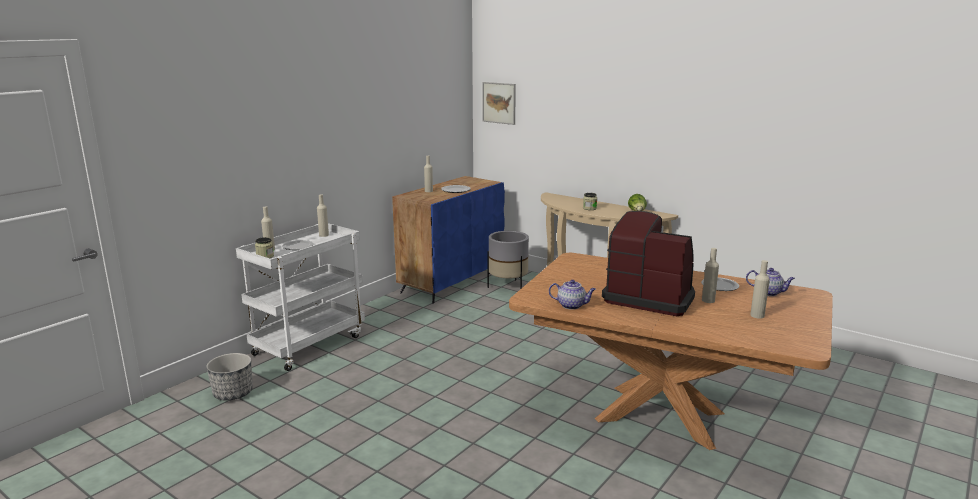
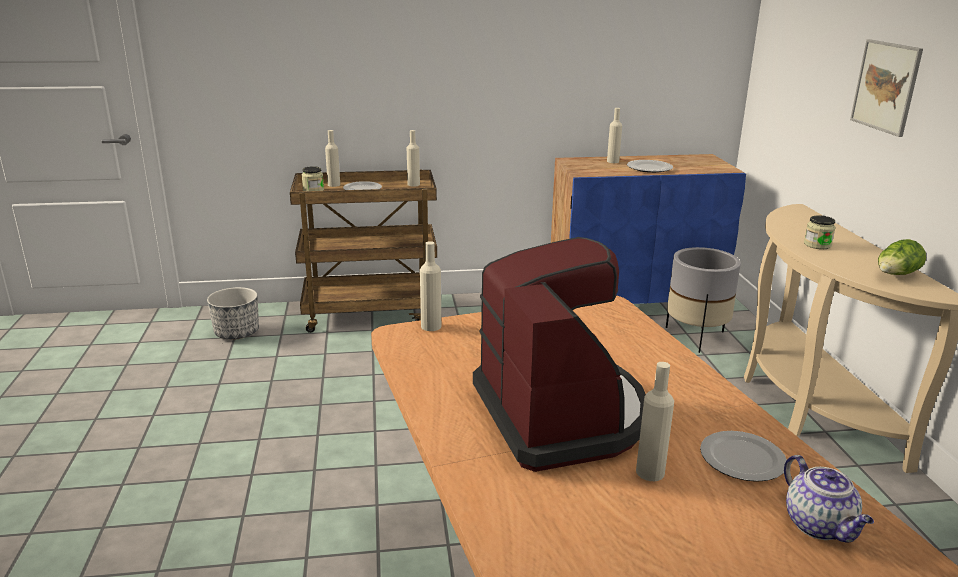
camera: 45 degrees right, 5 degrees up
white cart [236,223,365,371] -> brown cart [290,170,437,333]
picture [482,82,516,125] -> picture moved to [850,39,923,137]
teapot [549,280,596,310] -> none
beige bottle [750,260,770,319] -> beige bottle moved to [420,241,441,331]

